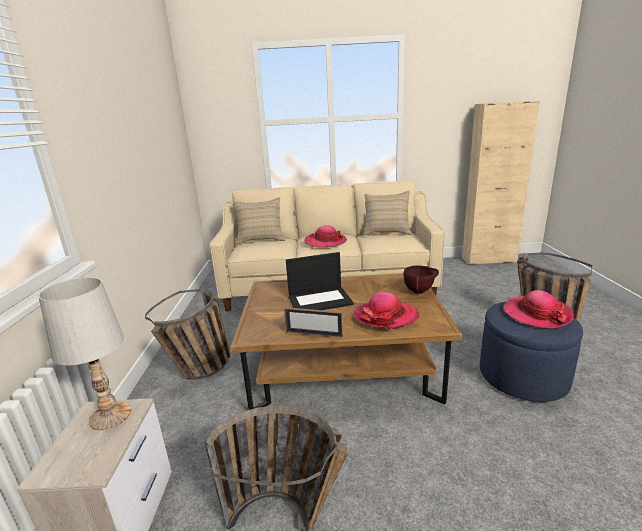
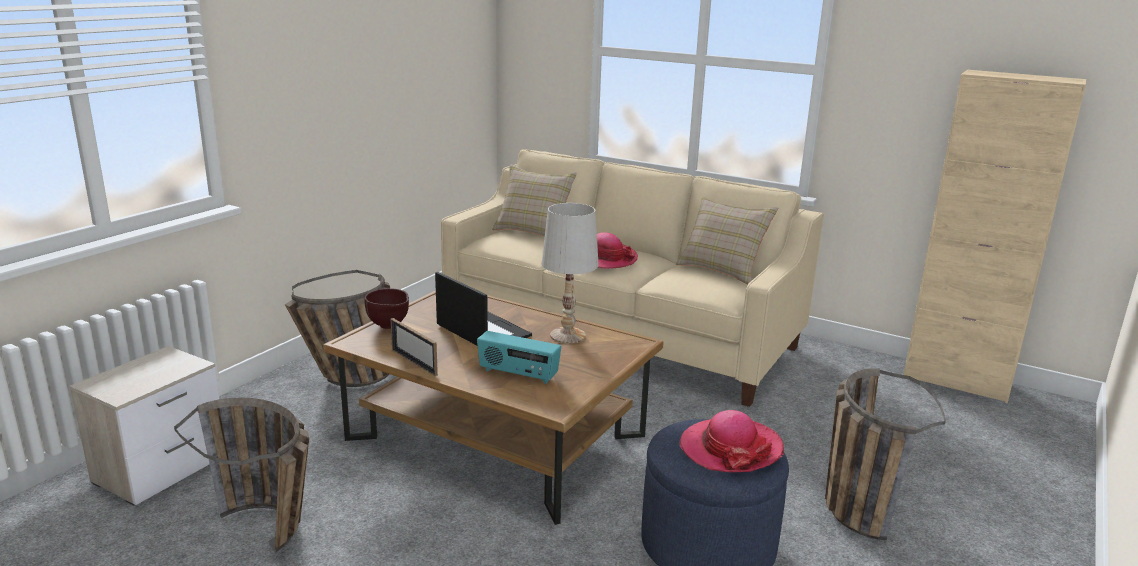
camera: 30 degrees right, 0 degrees up
white table lamp [38,278,132,430] -> white table lamp moved to [542,203,599,344]
laptop [286,252,354,310] -> laptop turned 150 degrees counterclockwise [435,272,532,345]
hat [353,292,419,329] -> radio [477,331,561,384]
brown bowl [403,266,439,294] -> brown bowl moved to [364,288,409,329]

